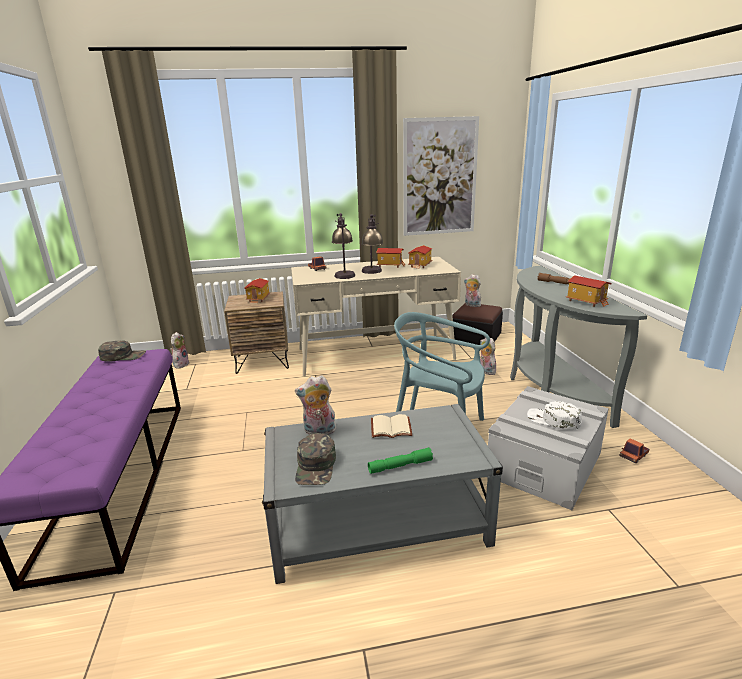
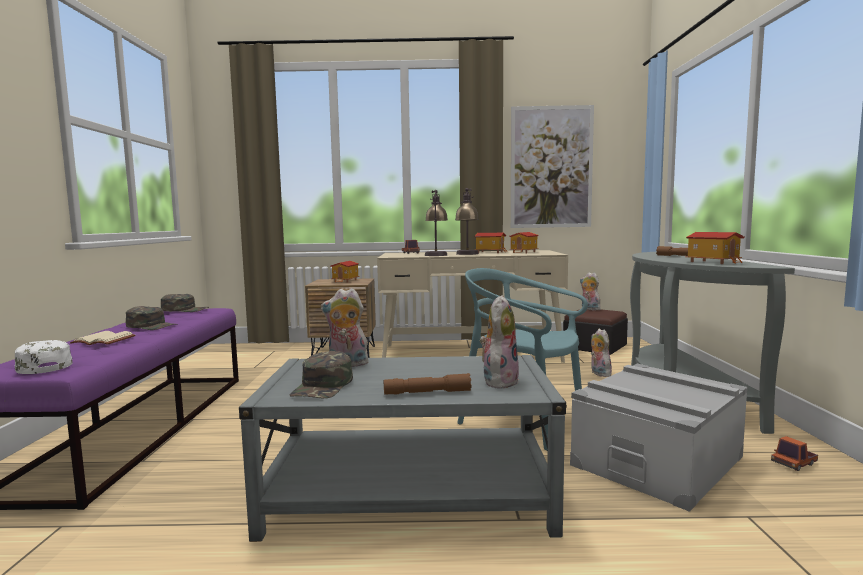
camera: 10 degrees right, 15 degrees down
plush toy [171,332,189,369] -> plush toy moved to [480,295,519,389]
green flashlight [368,447,433,474] -> brown flashlight [384,373,472,395]
beige book [371,414,412,438] -> beige book moved to [70,331,136,345]
white cap [527,401,582,430] -> white cap moved to [15,340,72,374]
none -> green cap [126,306,178,330]

